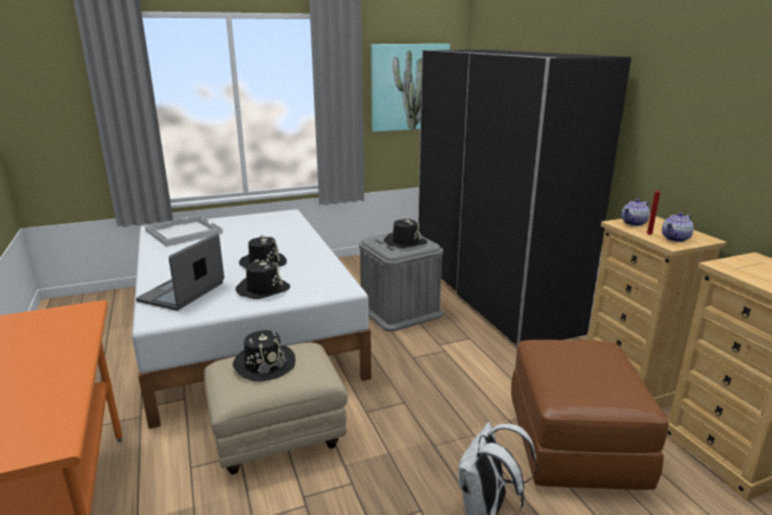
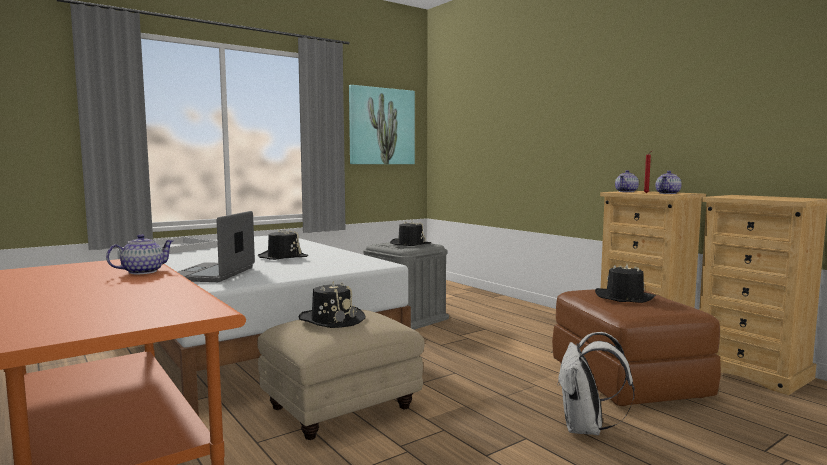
camera: 15 degrees left, 15 degrees down
black hat [235,259,290,299] -> black hat moved to [595,264,656,303]
black wardrobe [418,50,631,346] -> none
none -> teapot [106,234,174,274]

